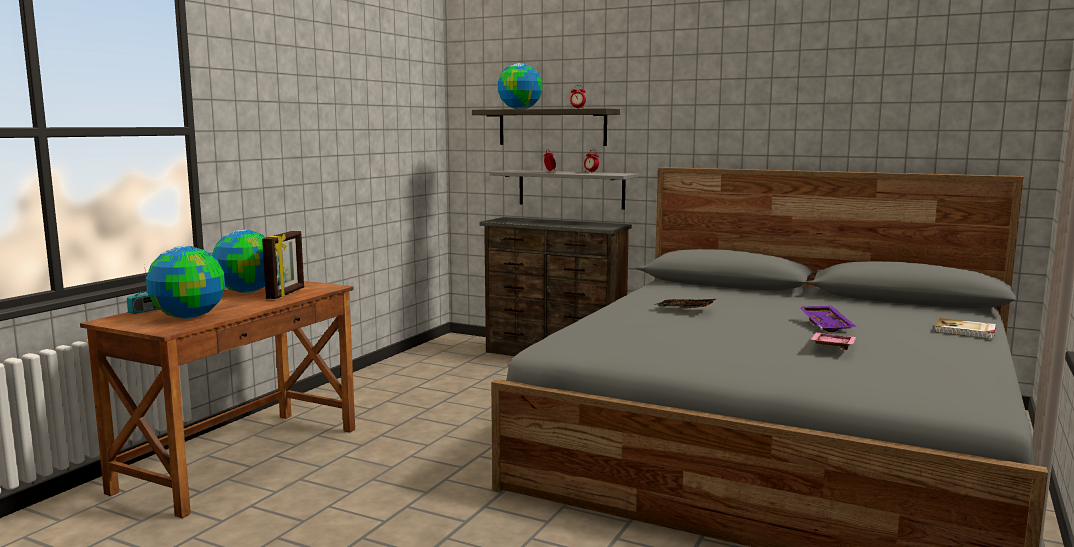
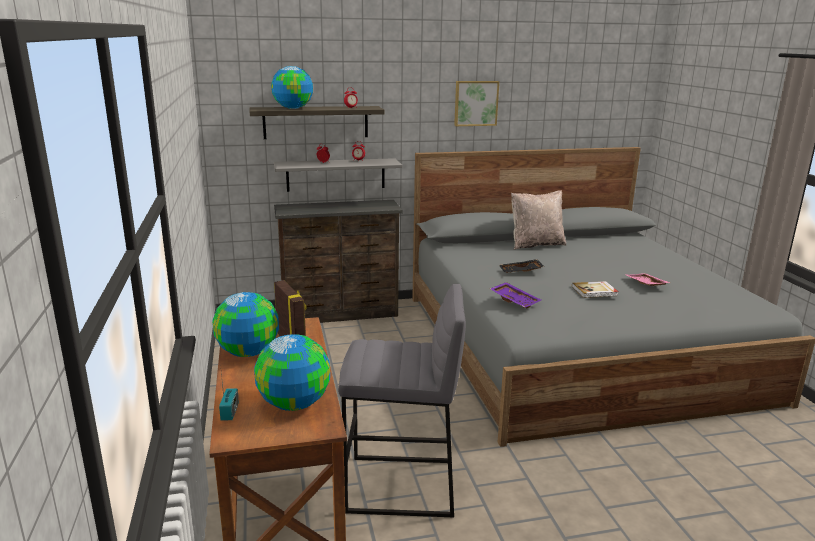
camera: 40 degrees left, 10 degrees up
purple tray [799,306,857,332] -> purple tray moved to [490,282,541,308]
book [936,318,996,339] -> book moved to [572,281,618,298]
none -> grey stool [338,284,466,517]
none -> picture [454,81,499,126]
none -> beige pillow [511,190,566,250]

